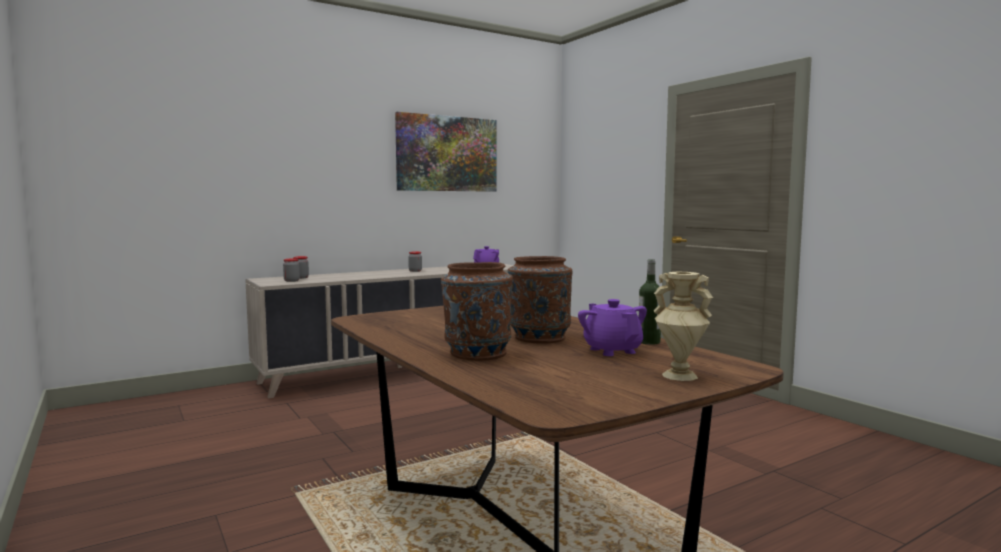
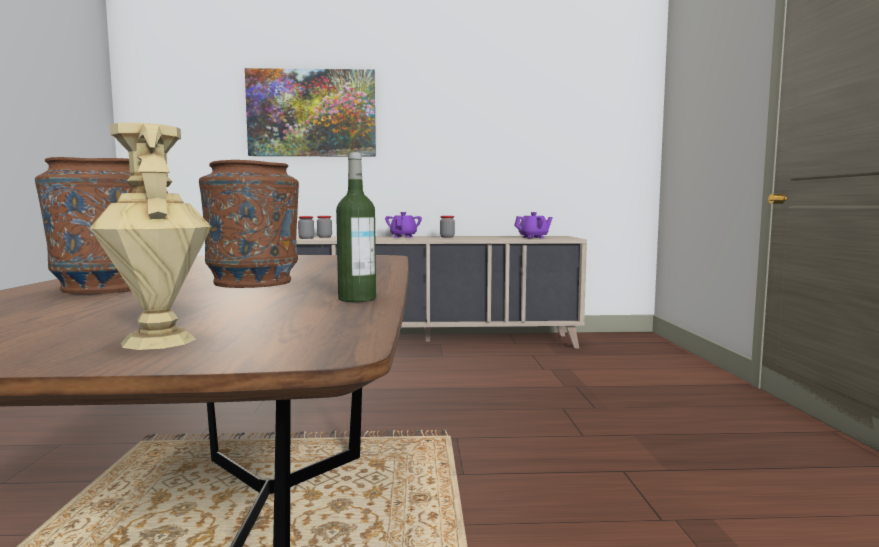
camera: 30 degrees right, 0 degrees up
picture [395,112,497,192] -> picture moved to [245,68,376,157]
purple teapot [578,299,647,356] -> purple teapot moved to [385,212,422,238]

